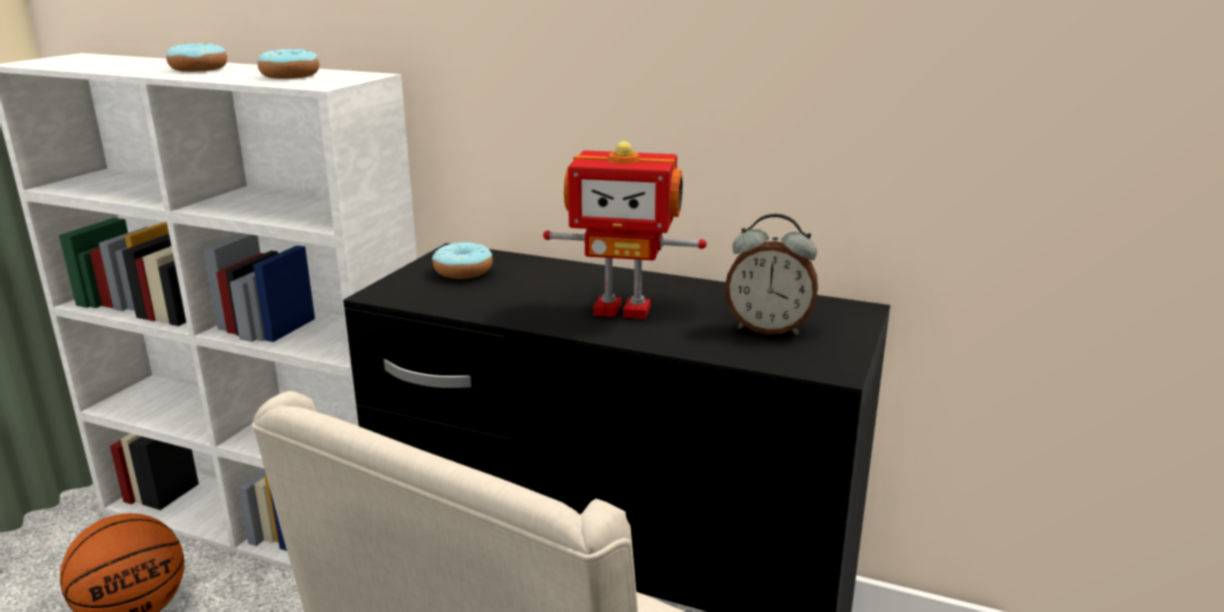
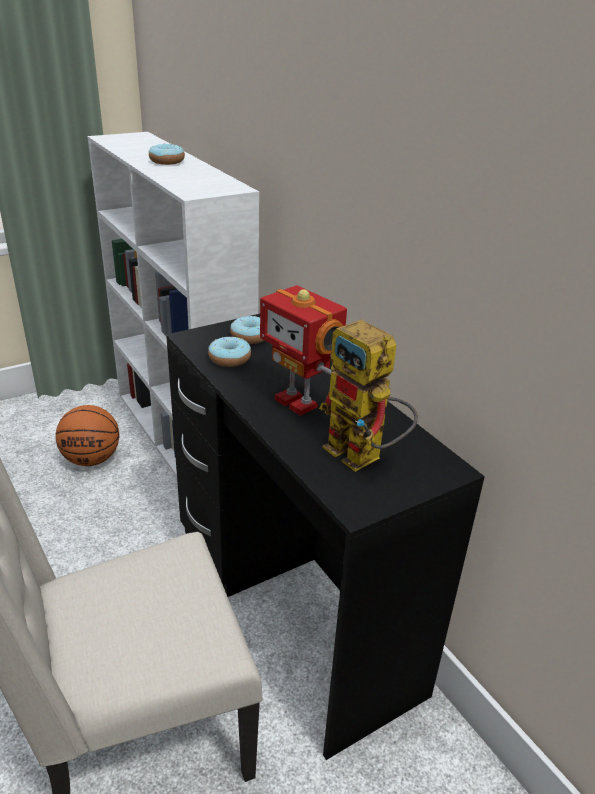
camera: 35 degrees right, 10 degrees up
donut [257,49,319,79] -> donut moved to [208,337,251,367]
alarm clock [725,214,818,335] -> toy robot [319,320,418,472]

